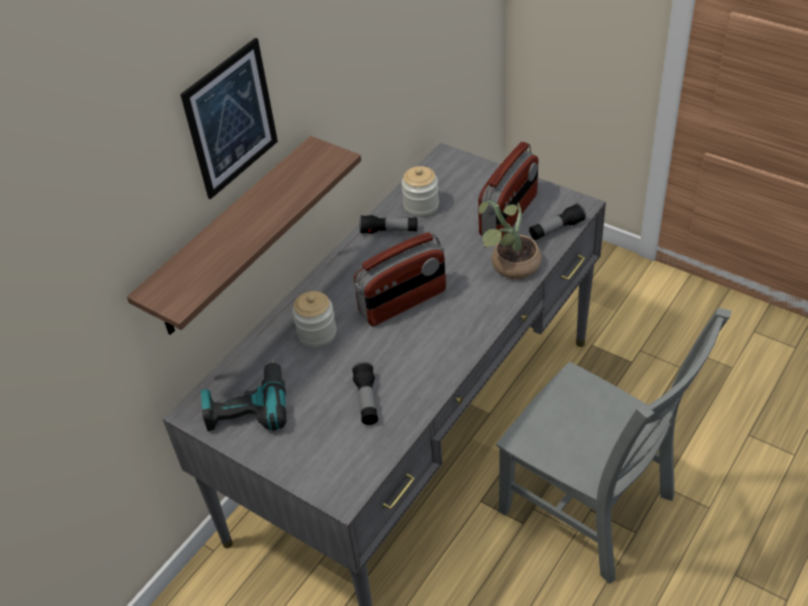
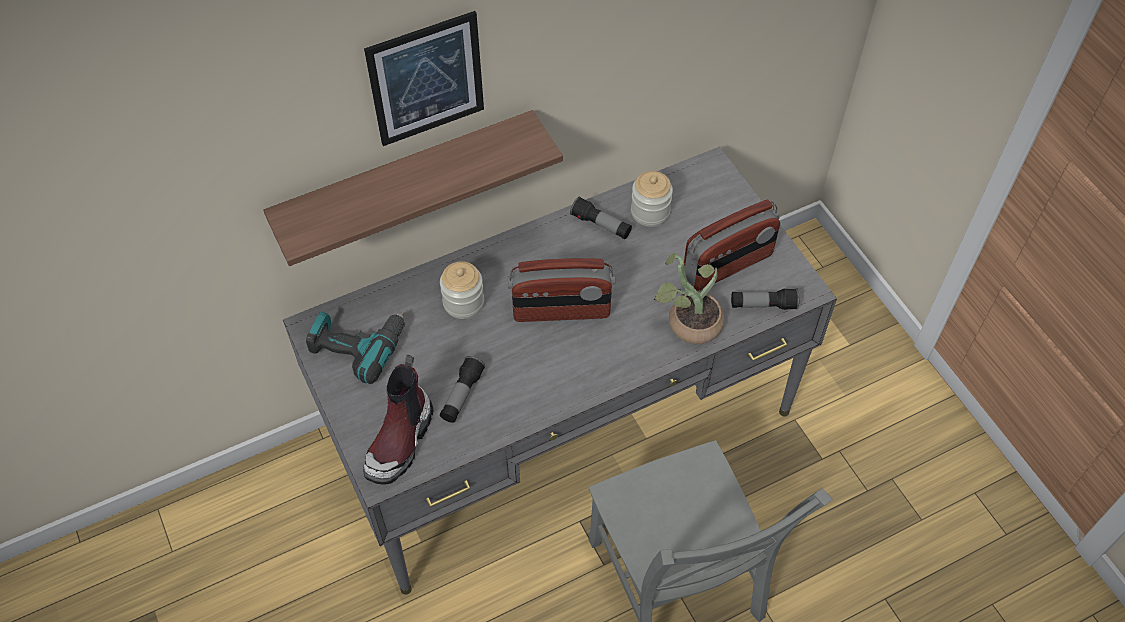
camera: 25 degrees right, 10 degrees up
none -> boot [363,355,434,484]

